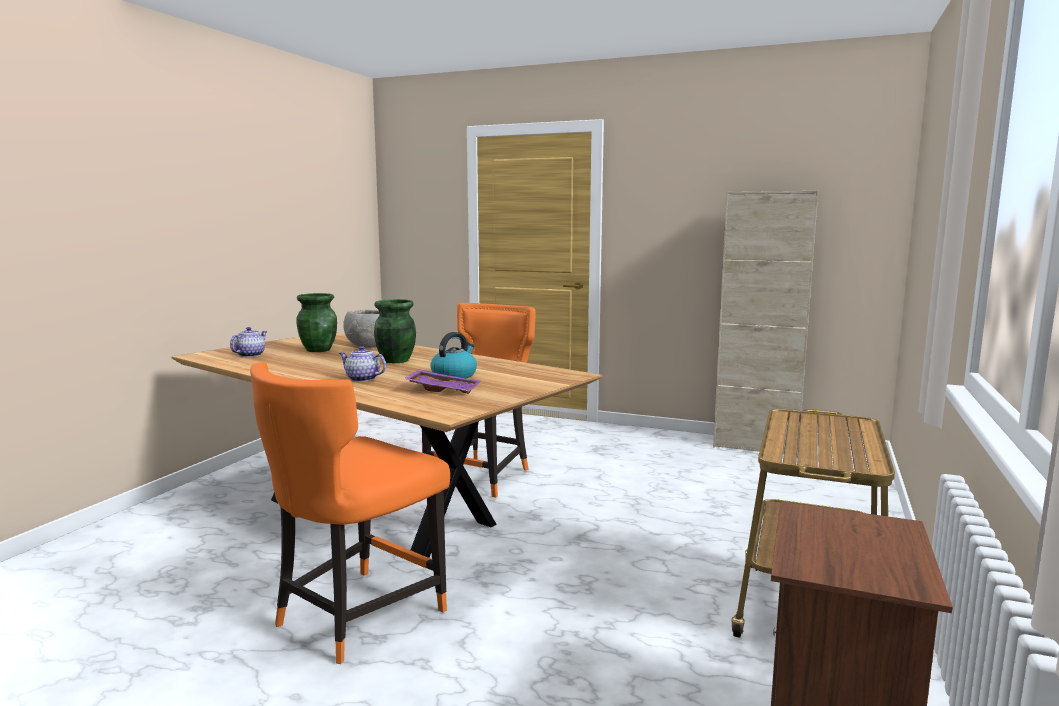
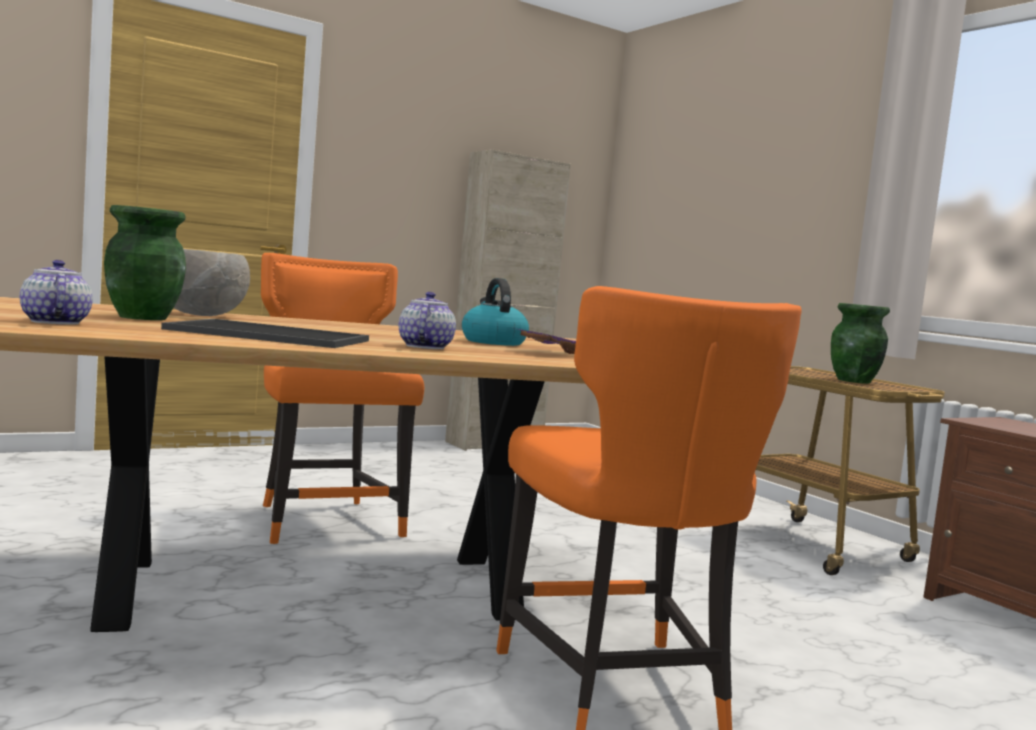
camera: 55 degrees left, 5 degrees down
teapot [339,346,386,382] -> teapot turned 120 degrees clockwise [399,292,456,349]
green vase [374,299,416,363] -> green vase moved to [831,303,890,384]
none -> tray [161,319,369,348]

